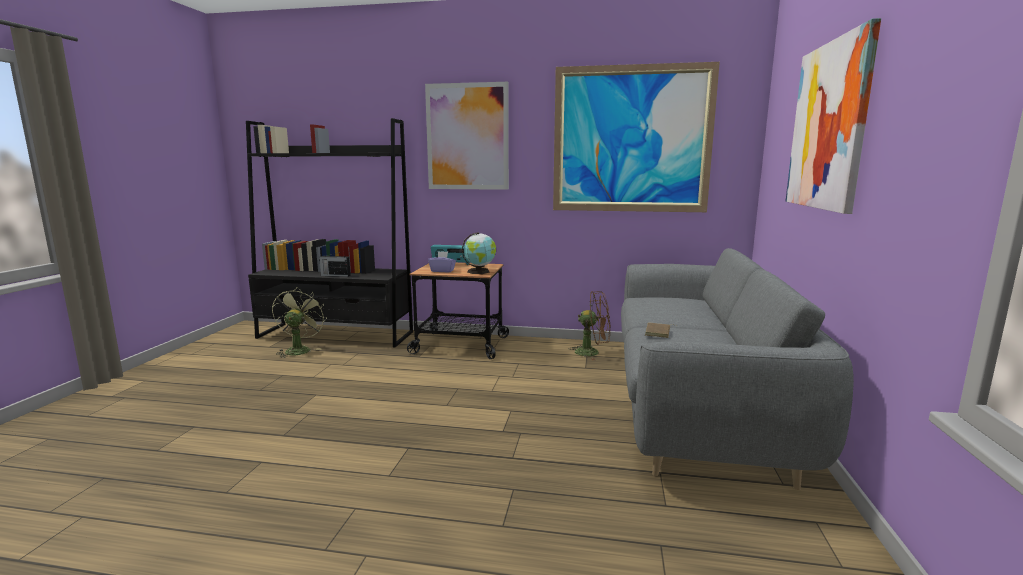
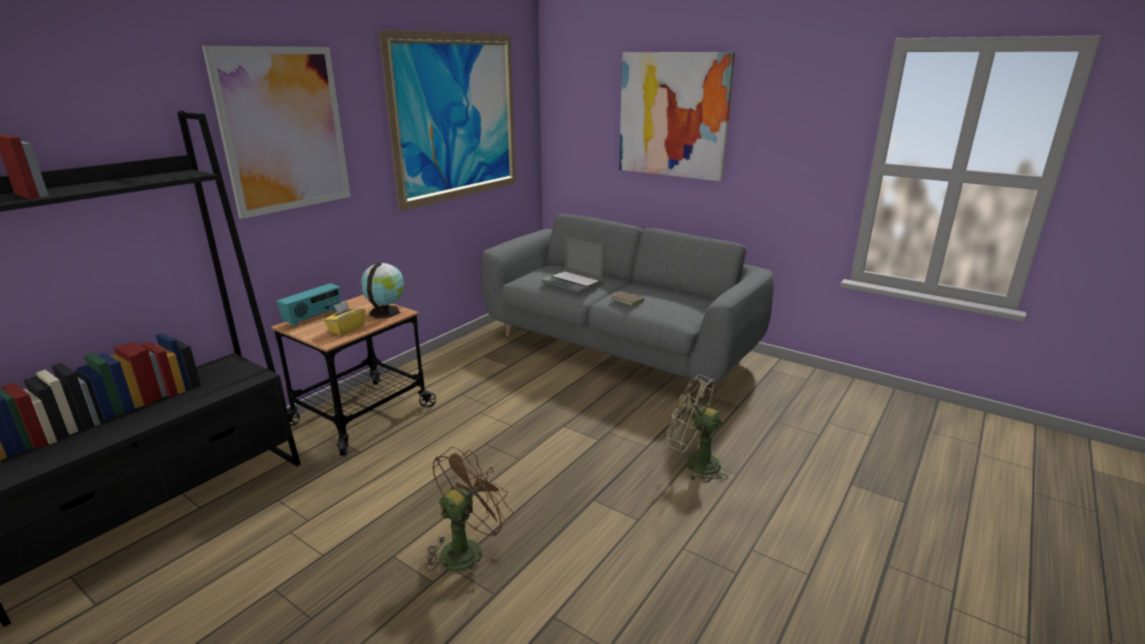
camera: 65 degrees left, 10 degrees up
green fan [272,287,327,358] -> green fan moved to [667,375,728,483]
radio [319,251,351,277] -> none
purple tissue box [428,251,456,272] -> yellow tissue box [324,301,365,335]
brown fan [569,291,610,360] -> brown fan moved to [426,447,513,571]
none -> laptop [542,237,604,293]

